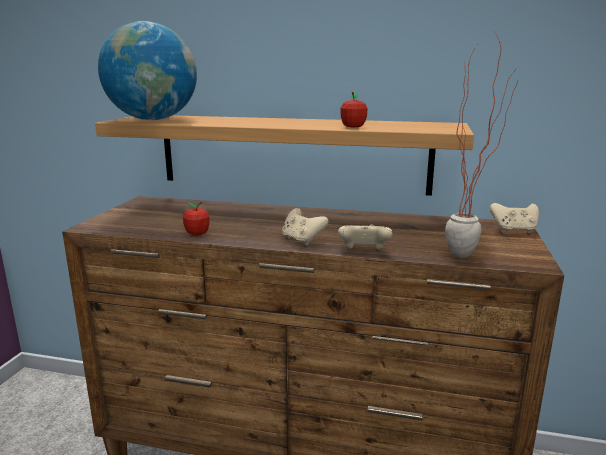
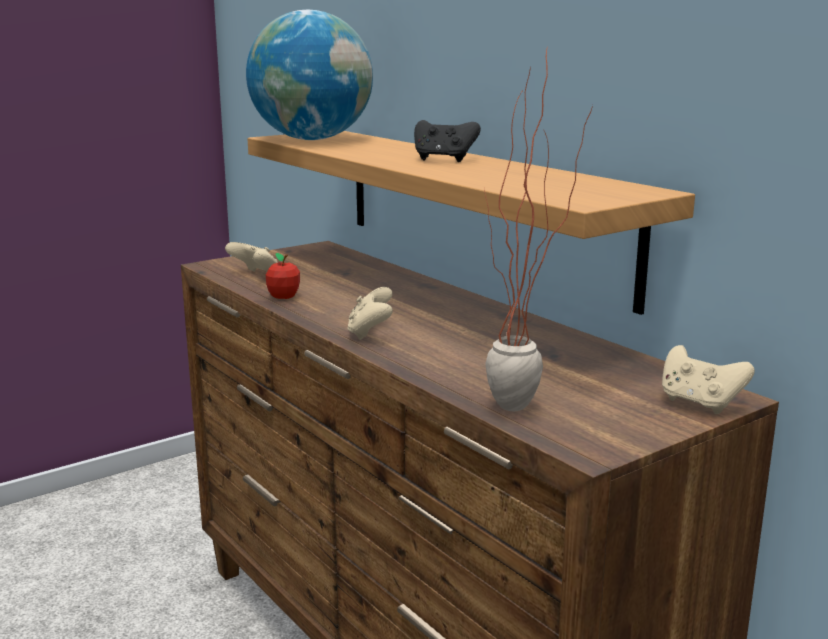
camera: 40 degrees right, 0 degrees up
beige game controller [338,224,393,250] -> beige game controller moved to [225,242,278,273]
apple [341,92,367,127] -> none
none -> black game controller [414,120,481,162]

